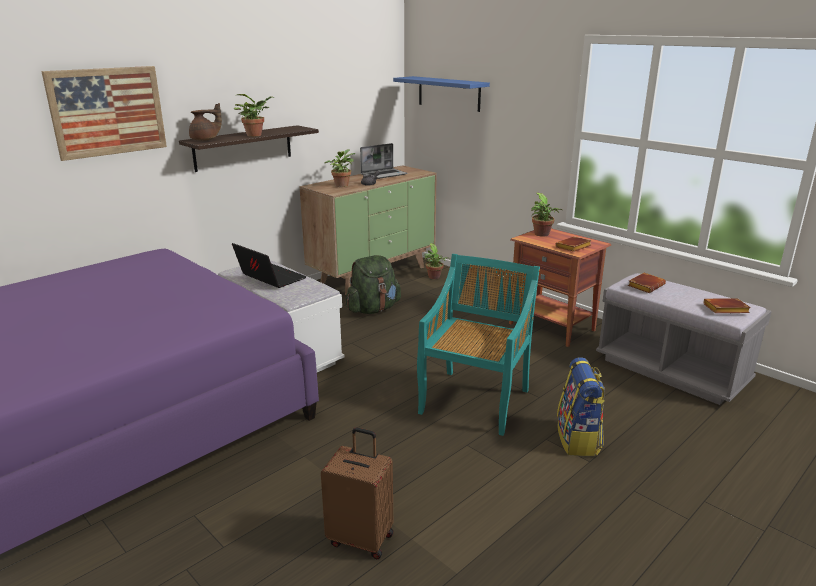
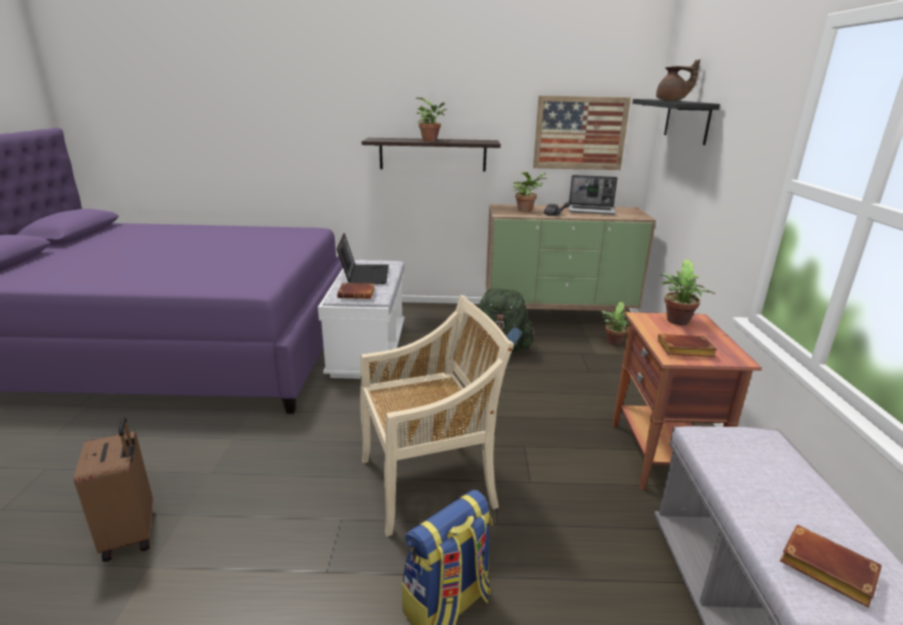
camera: 45 degrees right, 0 degrees up
picture [41,66,167,161] -> picture moved to [533,95,631,170]
brown teapot [189,103,222,141] -> brown teapot moved to [656,59,700,101]
blue shelf [393,76,490,112] -> black shelf [632,99,720,145]
turquoise chair [417,254,540,436] -> beige chair [360,295,514,537]
brown book [628,273,666,293] -> brown book moved to [337,283,375,299]

